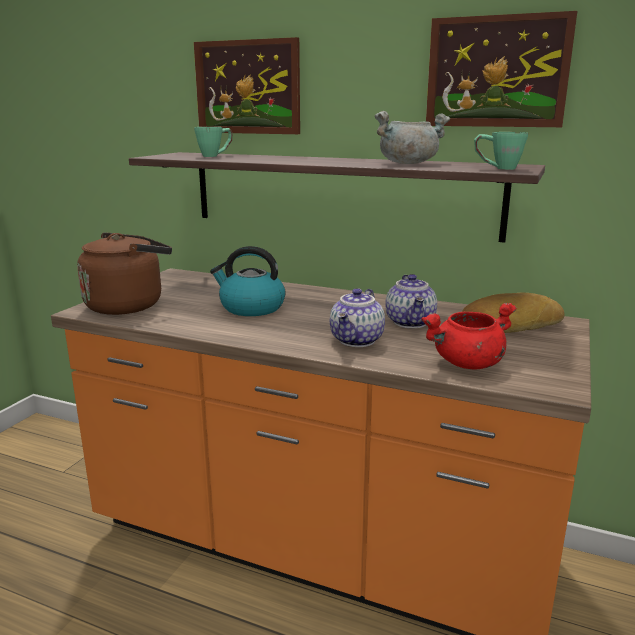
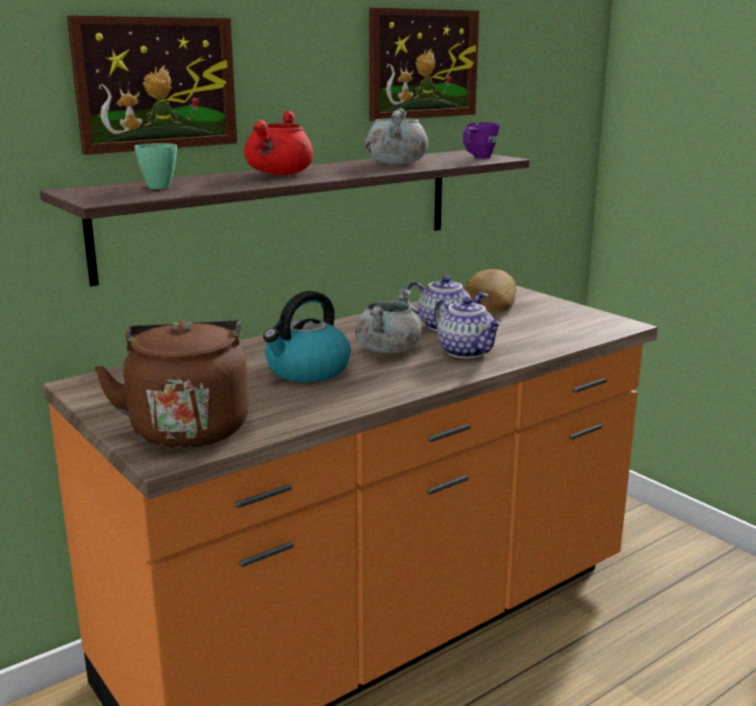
camera: 60 degrees left, 0 degrees up
red cooking pot [421,303,517,369] -> red cooking pot moved to [244,110,313,175]
green mug [474,132,528,170] -> purple mug [463,122,500,158]
none -> grey cooking pot [356,288,421,353]

